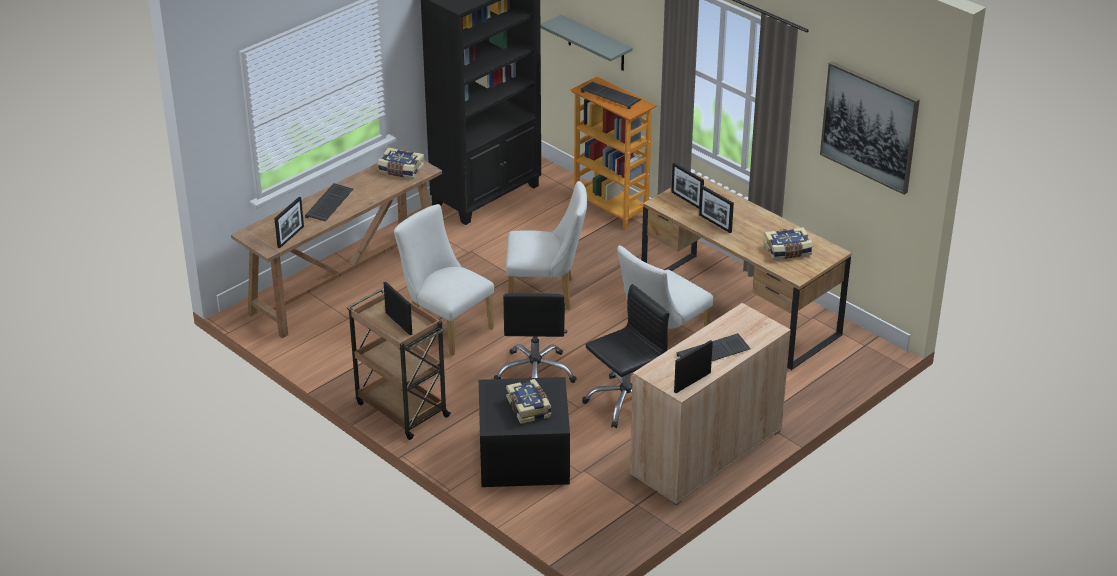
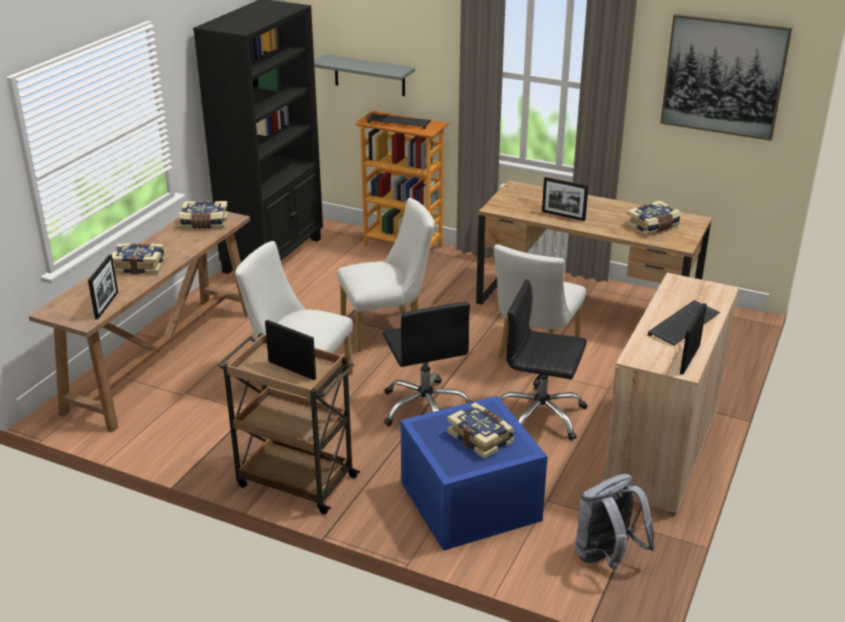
camera: 20 degrees left, 5 degrees down
keyboard [305,183,353,222] -> book [111,243,165,275]
black storage box [479,377,570,487] -> blue storage box [401,396,548,551]
black office chair [582,284,670,428] -> black office chair turned 105 degrees counterclockwise [500,279,588,441]
picture frame [671,163,704,209] -> none
none -> grey backpack [575,474,656,570]

